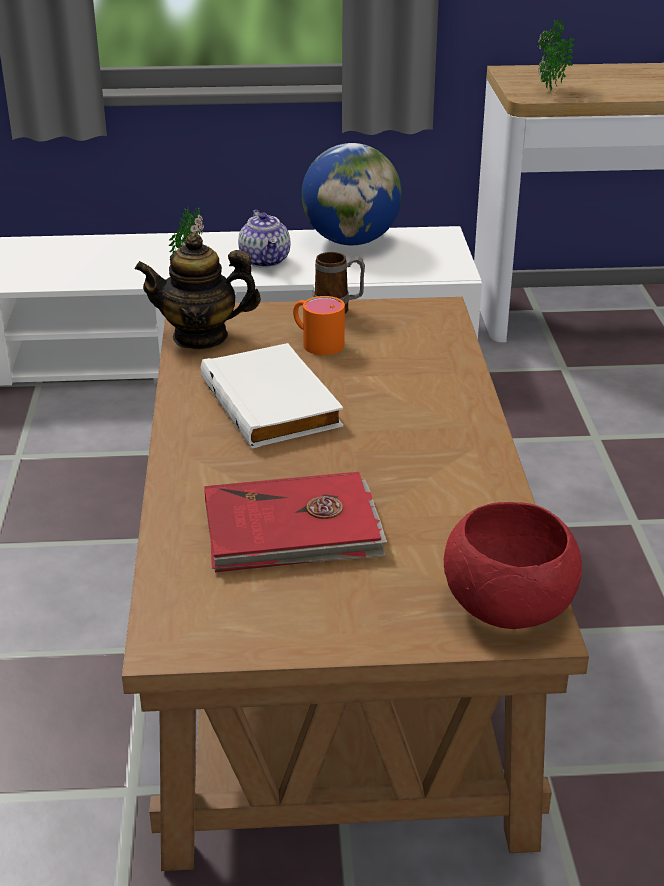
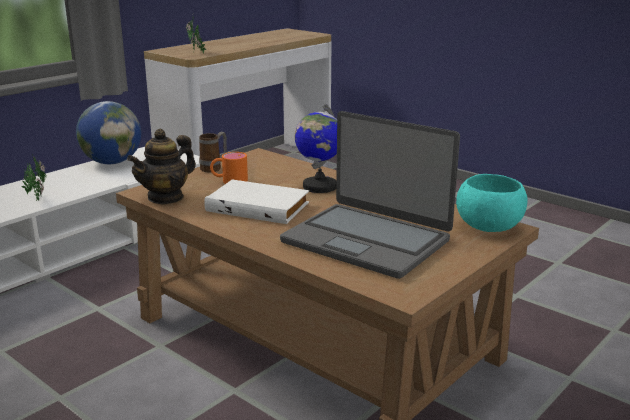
camera: 45 degrees left, 10 degrees down
red book [204,472,387,572] -> laptop [280,111,460,279]
teapot [238,210,290,268] -> none
red bowl [444,502,582,629] -> turquoise bowl [456,174,527,232]
none -> globe [295,104,337,193]

